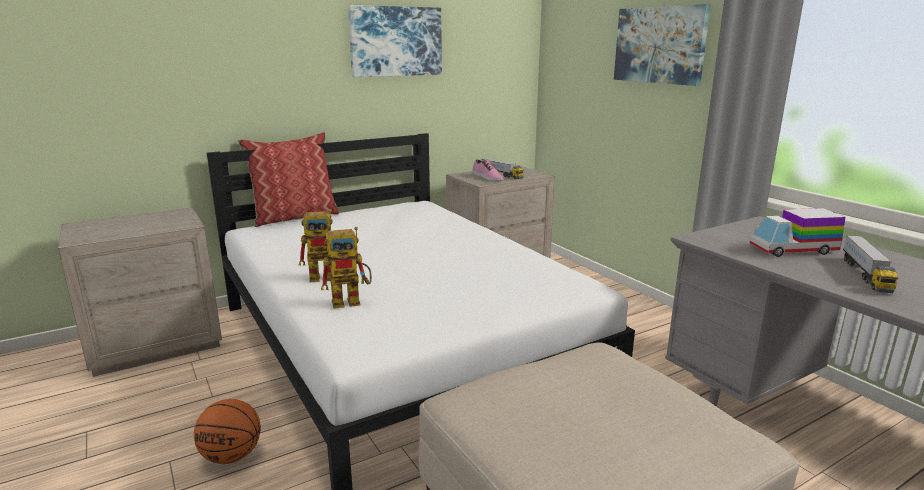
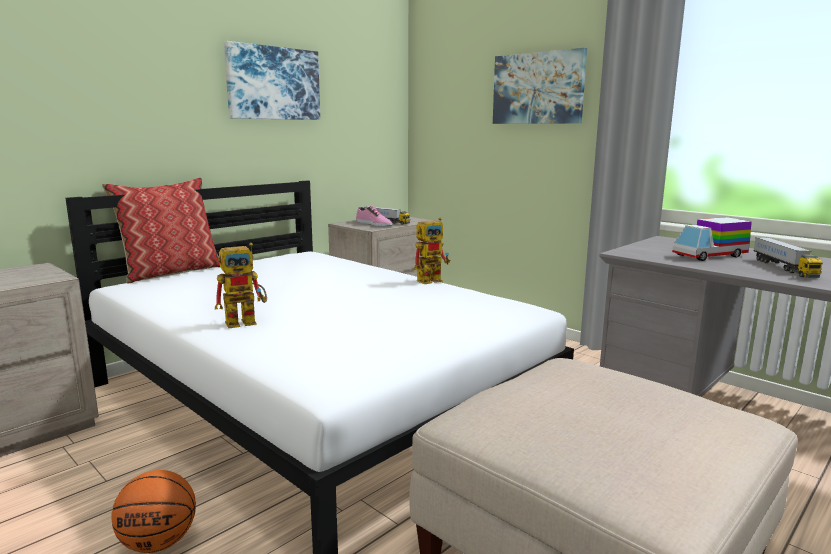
camera: 15 degrees left, 5 degrees down
toy robot [321,227,372,309] -> toy robot moved to [414,217,450,284]

